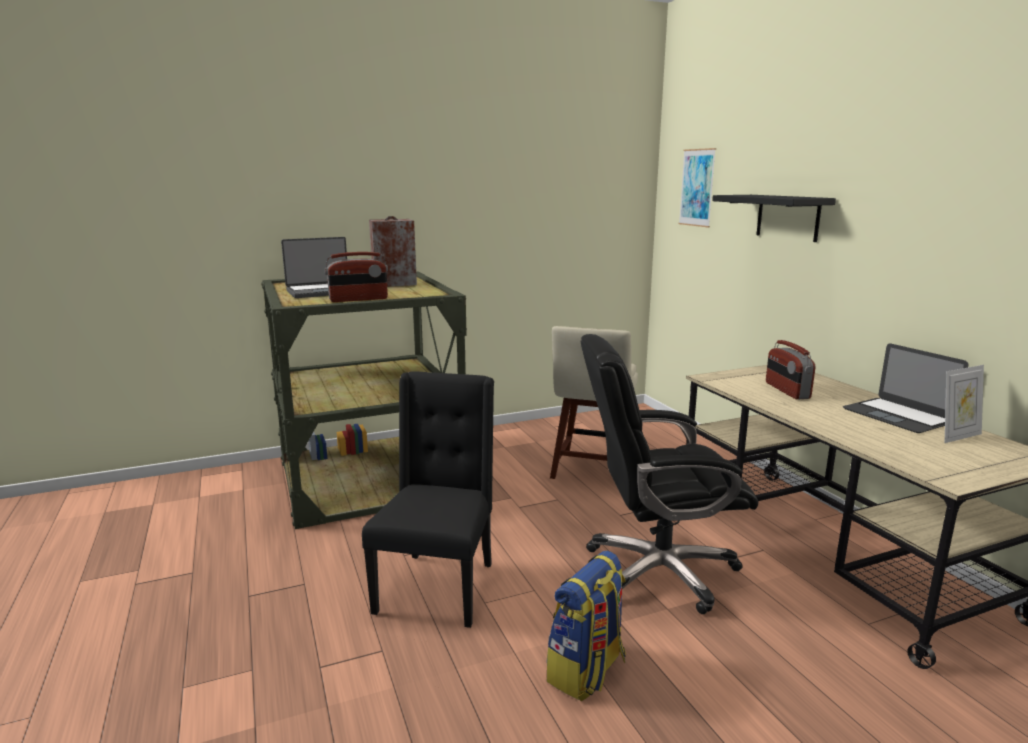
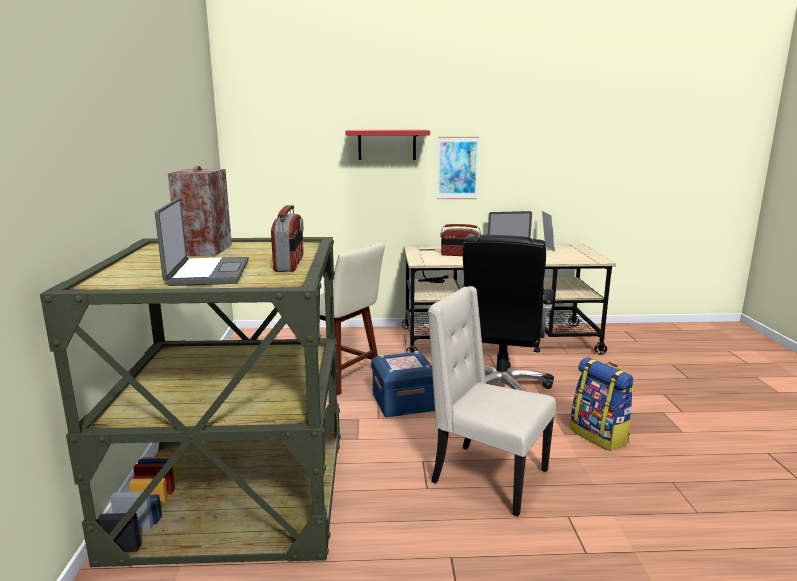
camera: 70 degrees left, 0 degrees up
black chair [362,371,494,628] -> beige chair [428,286,556,516]
picture [678,148,716,228] -> picture moved to [437,137,479,199]
black shelf [712,195,836,242] -> red shelf [346,130,430,160]
none -> blue storage box [371,351,435,417]

